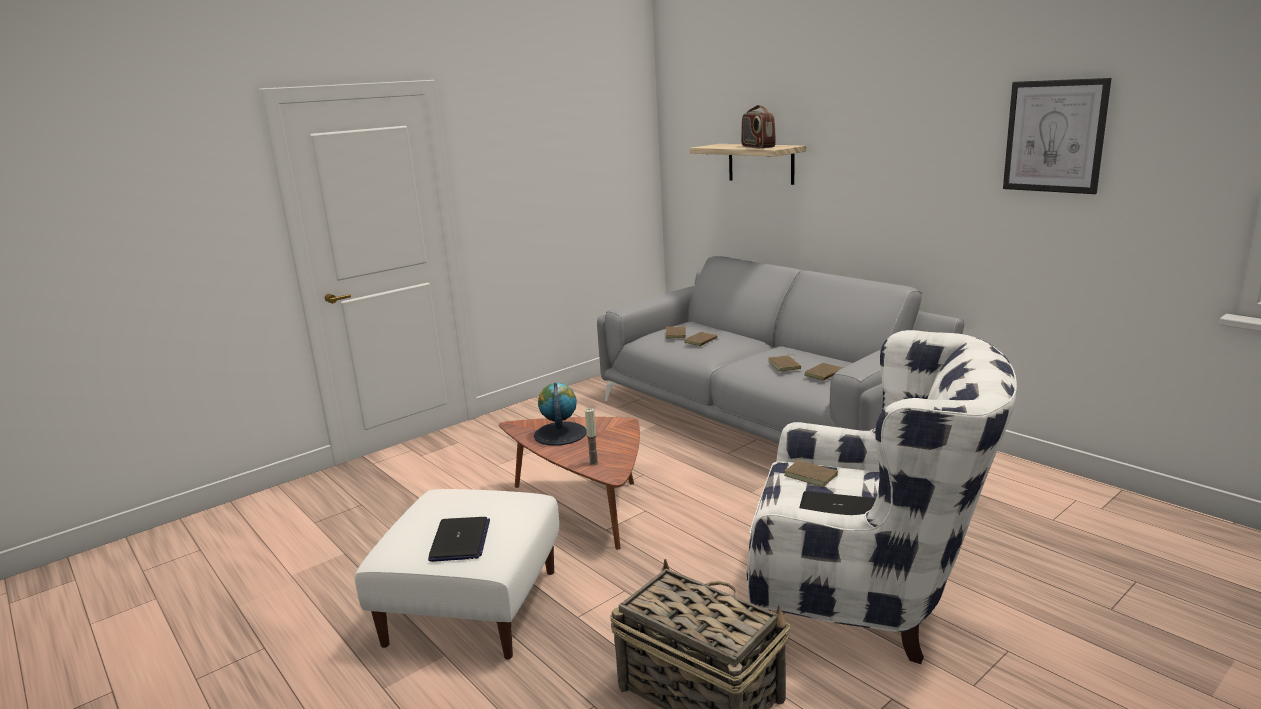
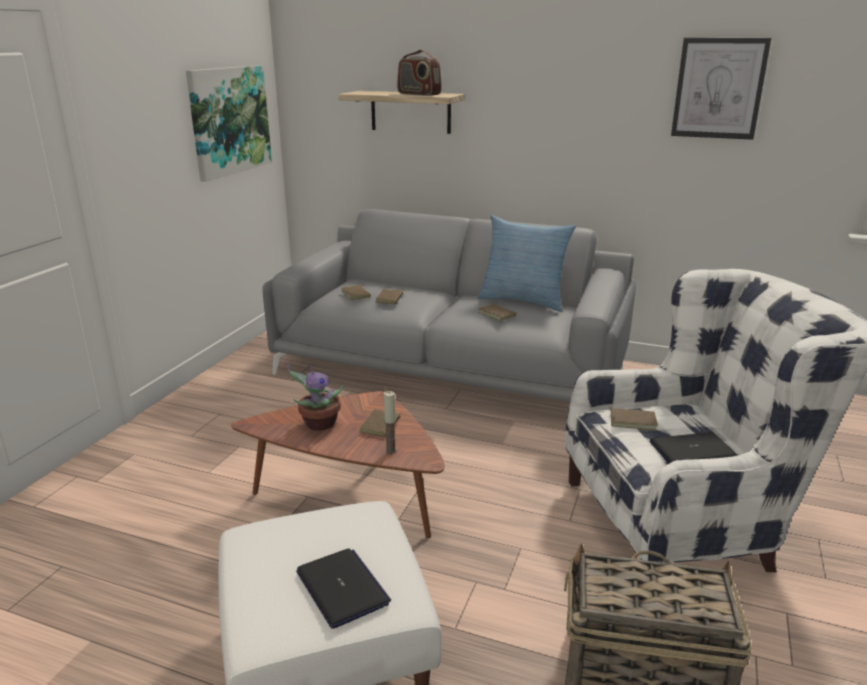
camera: 30 degrees left, 5 degrees up
globe [534,383,587,446] -> potted plant [287,364,344,431]
brown book [804,363,844,381] -> brown book moved to [359,409,408,437]
none -> picture [186,65,272,182]
none -> pillow [478,215,576,312]

